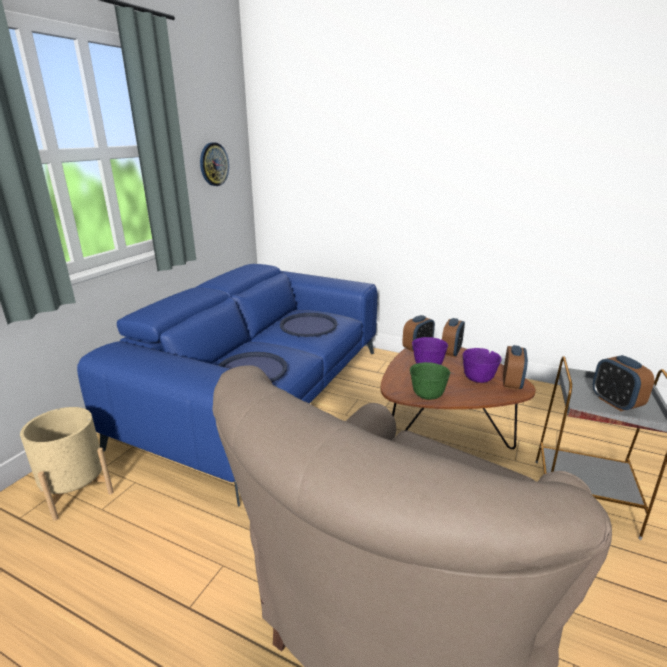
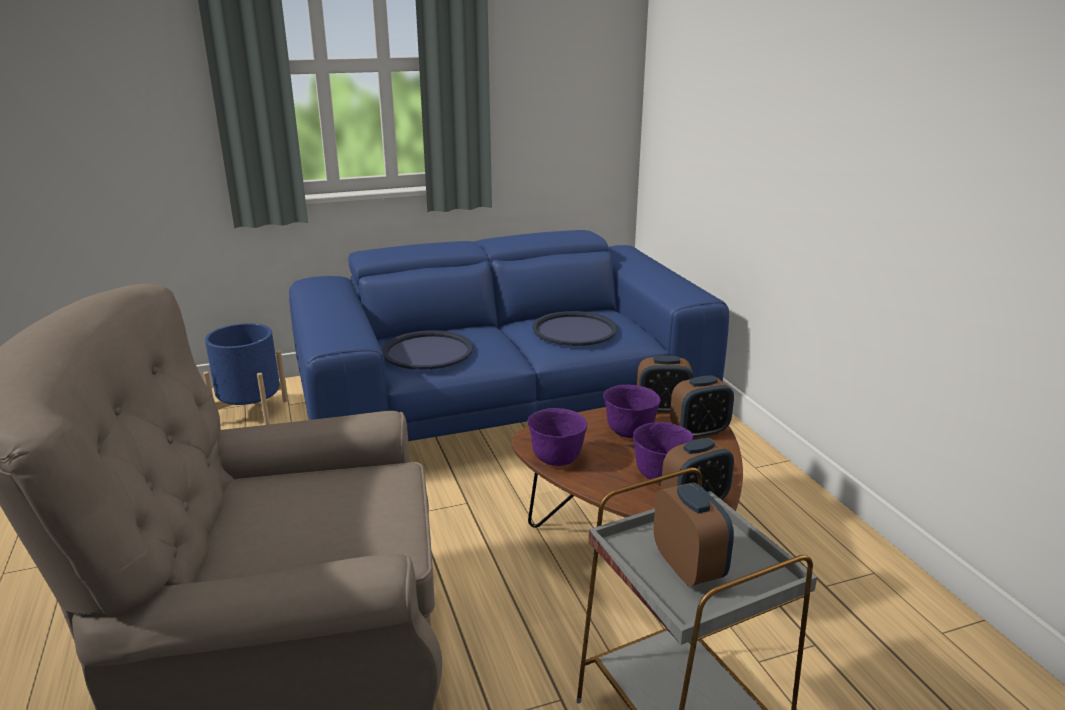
camera: 45 degrees right, 0 degrees up
beige planter [20,407,114,521] -> blue planter [203,323,288,425]
wall clock [200,142,229,186] -> none
green bowl [410,362,450,400] -> purple bowl [527,408,587,466]
alarm clock [593,355,654,411] -> alarm clock turned 135 degrees clockwise [654,483,734,586]

